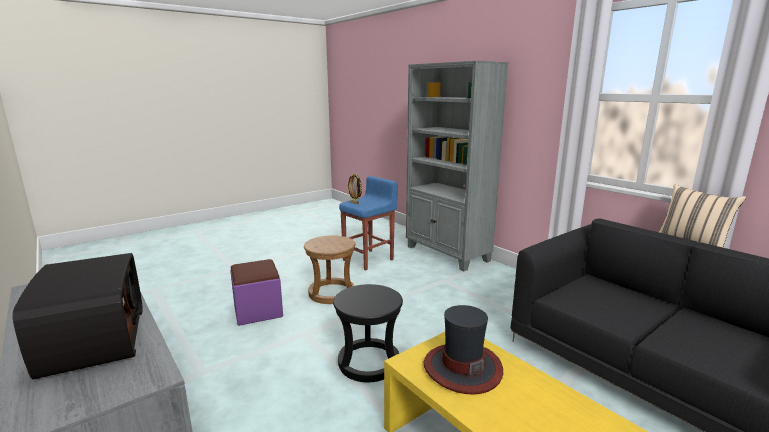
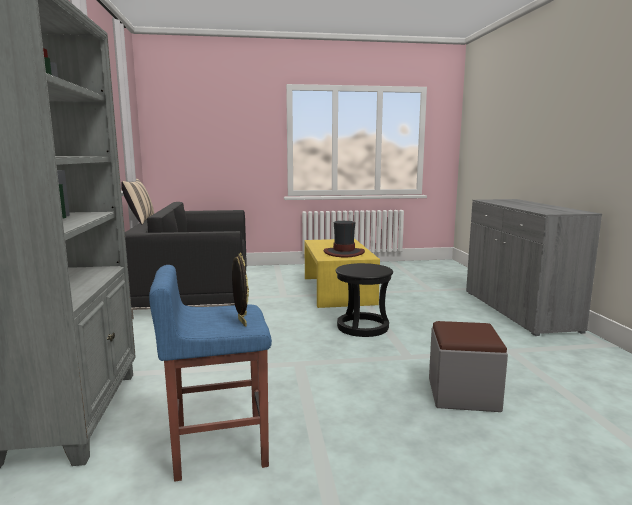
camera: 150 degrees left, 5 degrees down
radio [12,253,143,379] -> none
purple ottoman [230,259,283,326] -> grey ottoman [429,321,508,412]
brown stool [304,235,356,304] -> none

